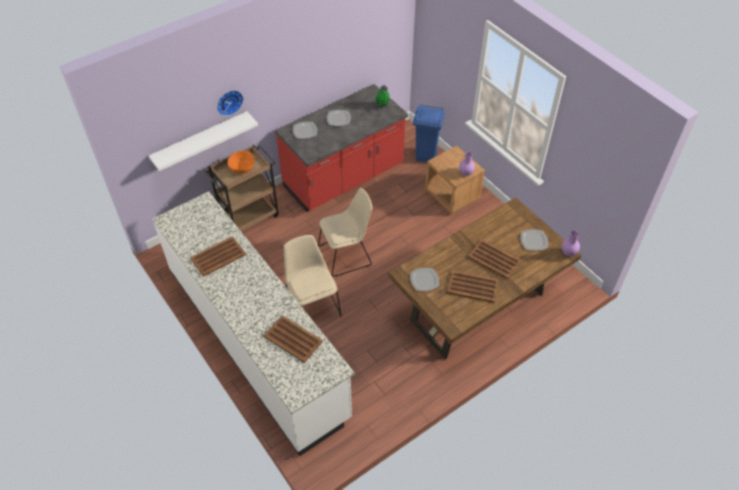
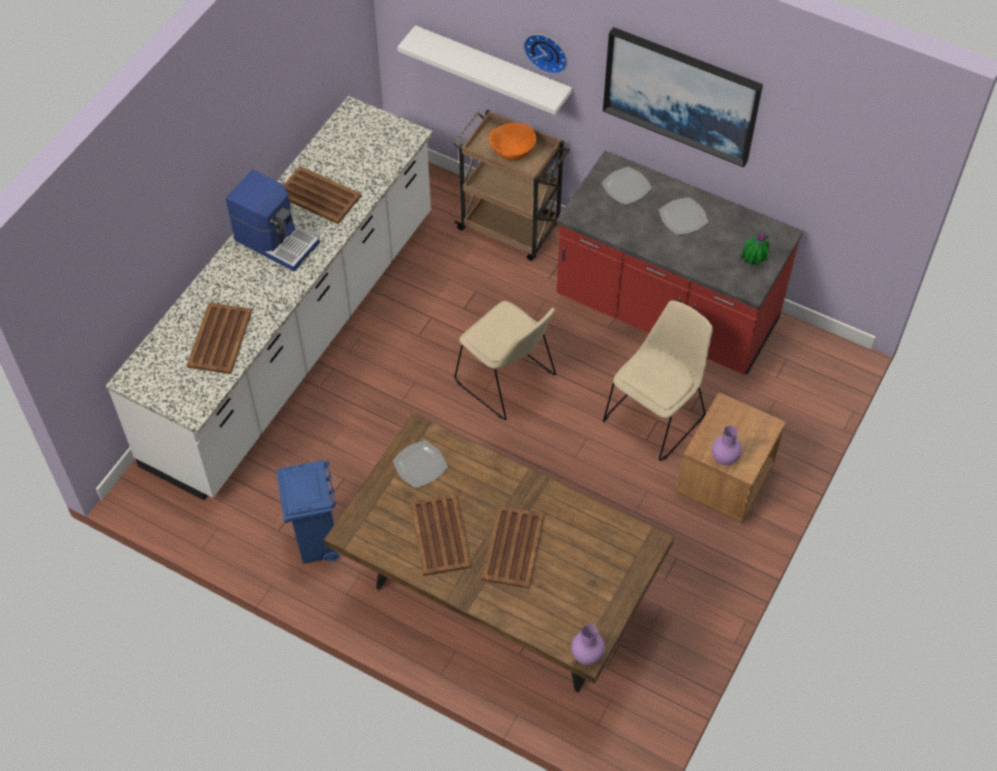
camera: 65 degrees right, 5 degrees up
beige chair [283,235,341,317] -> beige chair moved to [603,300,713,461]
blue trash can [413,104,445,163] -> blue trash can moved to [276,461,340,564]
plate [520,229,548,251] -> none
none -> coffee machine [226,170,320,272]
none -> picture [603,27,763,167]

